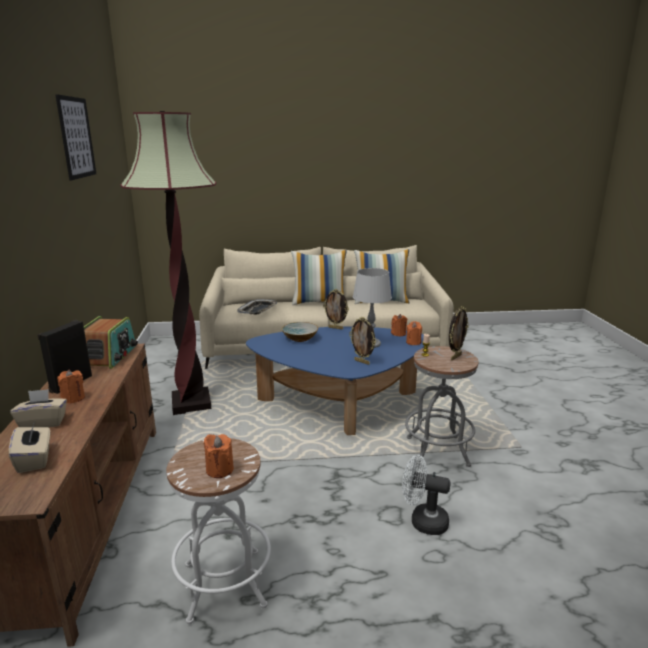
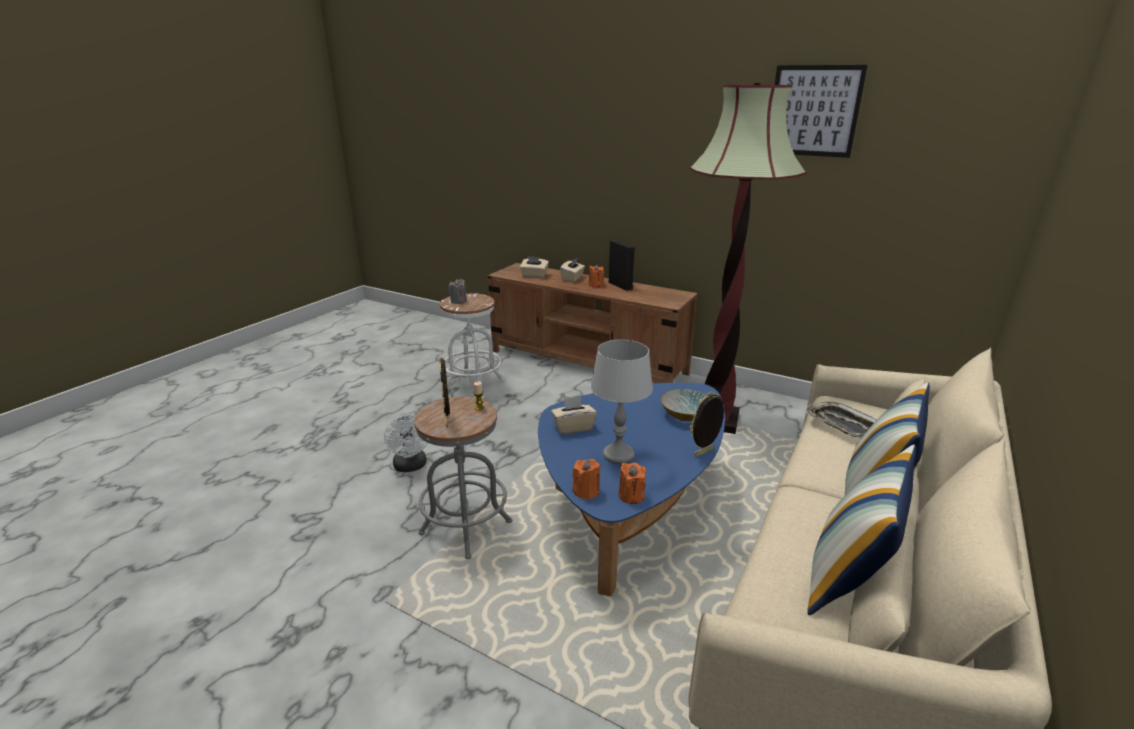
camera: 125 degrees right, 5 degrees up
radio [84,316,138,369] -> none
orange candle [203,434,234,478] -> grey candle [448,279,467,304]
picture frame [349,317,376,365] -> beige tissue box [551,397,597,434]
white fan [402,454,451,535] -> white fan turned 105 degrees clockwise [384,415,428,472]

